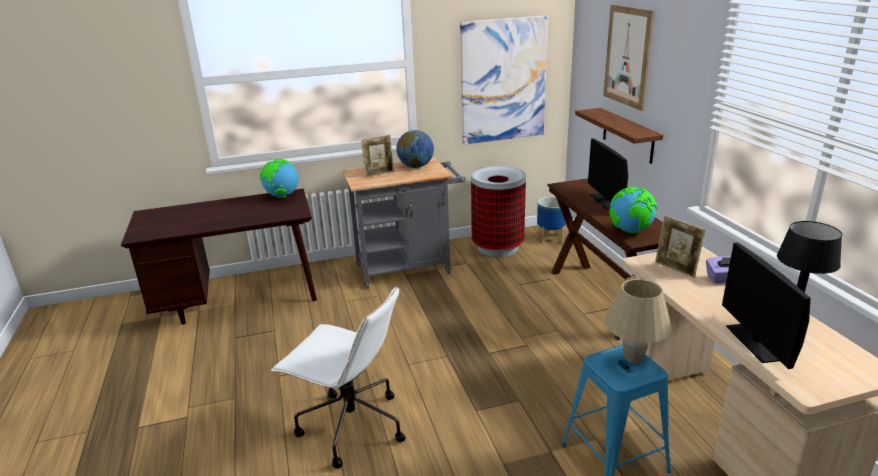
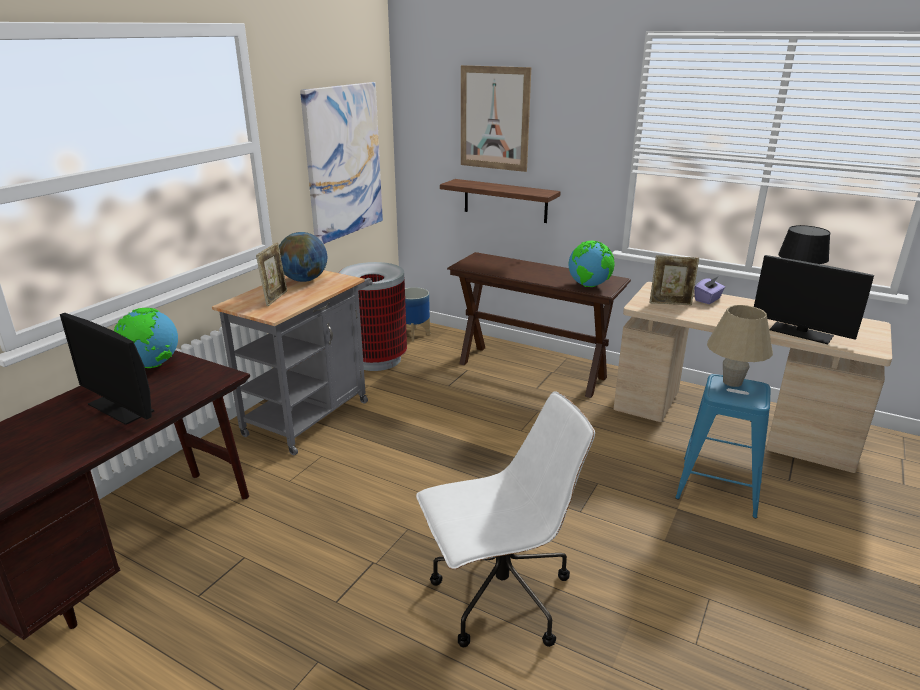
camera: 45 degrees left, 0 degrees up
monitor [588,138,628,210] -> monitor moved to [60,313,154,425]

